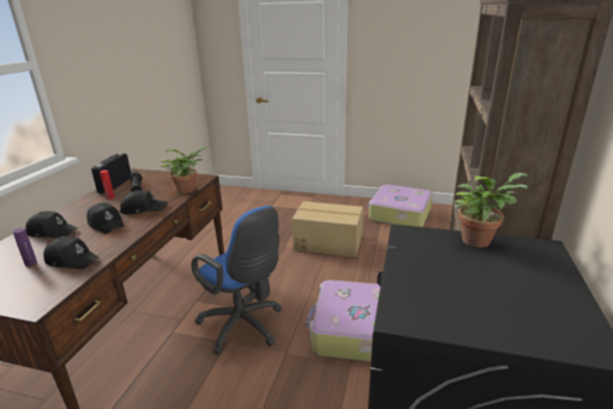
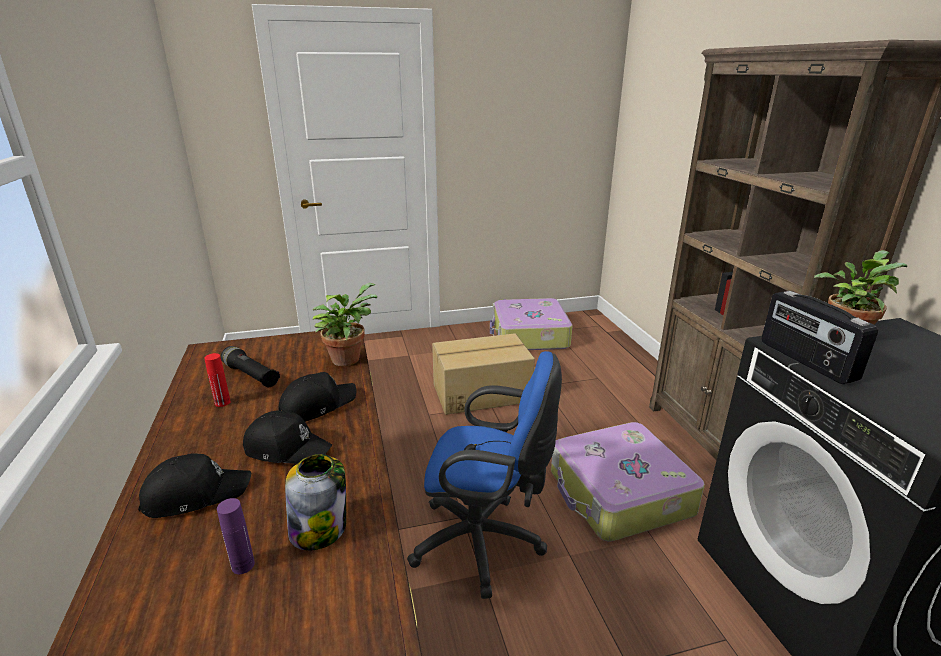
camera: 30 degrees left, 0 degrees up
black cap [43,236,99,269] -> jar [285,454,346,551]
radio [91,153,131,194] -> radio moved to [762,291,878,384]

